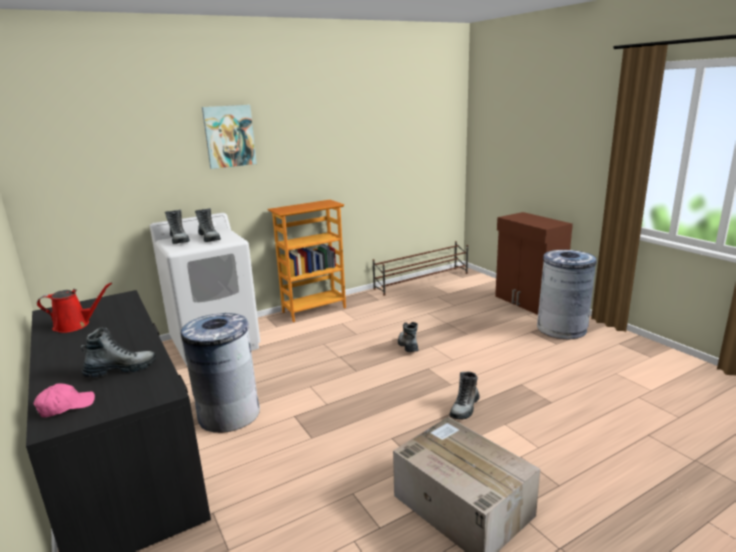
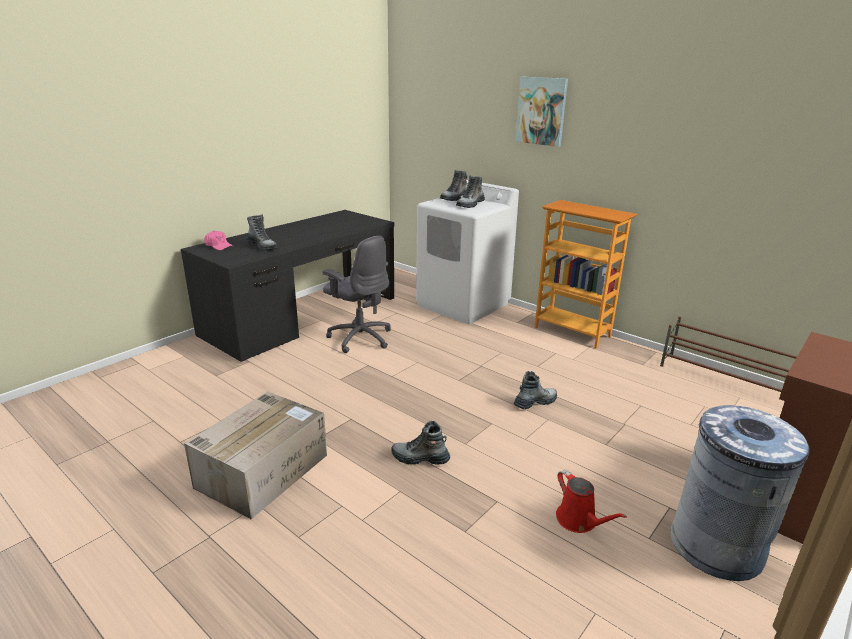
camera: 70 degrees right, 5 degrees up
red watering can [37,283,112,333] -> red watering can moved to [556,470,627,533]
grey trash can [181,313,260,433] -> grey office chair [323,236,391,353]

